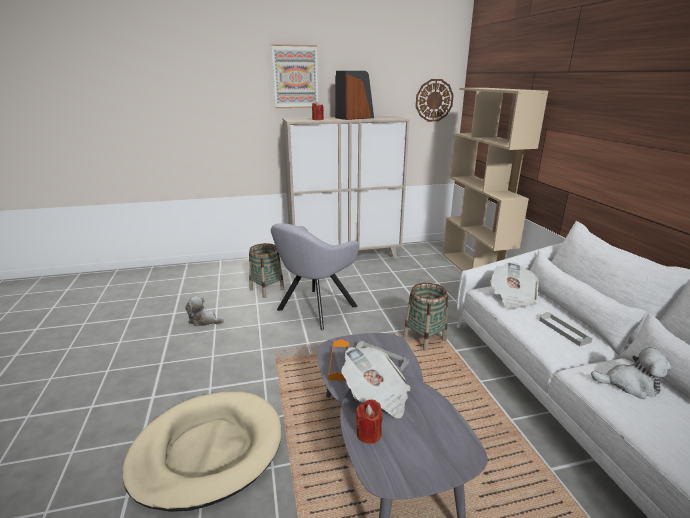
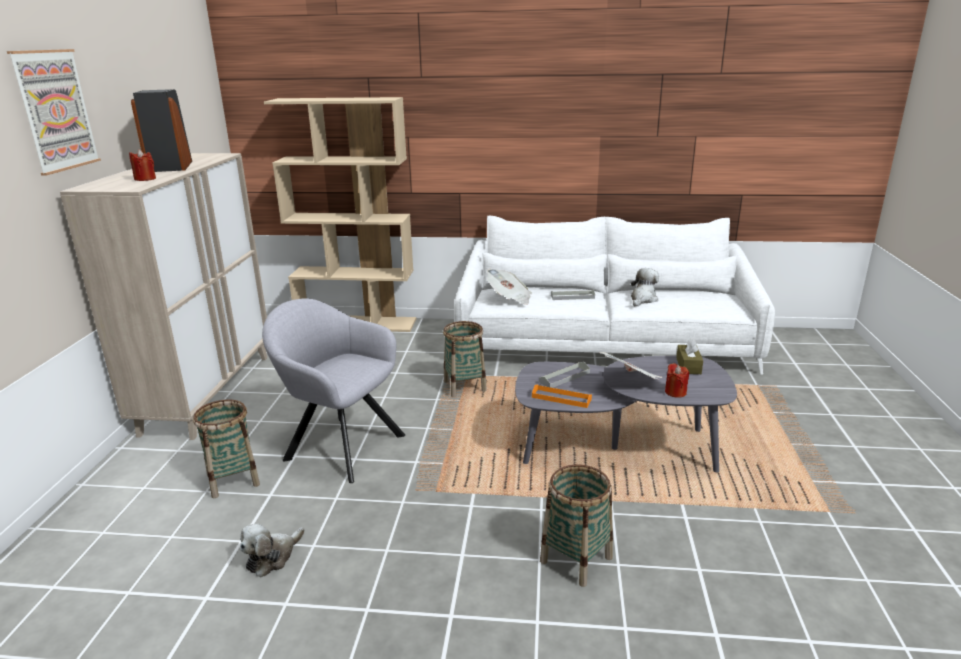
camera: 70 degrees left, 0 degrees up
beige dog bed [123,392,282,512] -> basket [540,465,613,587]
grey armchair [271,223,359,330] -> grey armchair turned 150 degrees clockwise [262,298,405,483]
wall clock [416,79,454,122] -> none
none -> brown tissue box [676,338,703,374]

